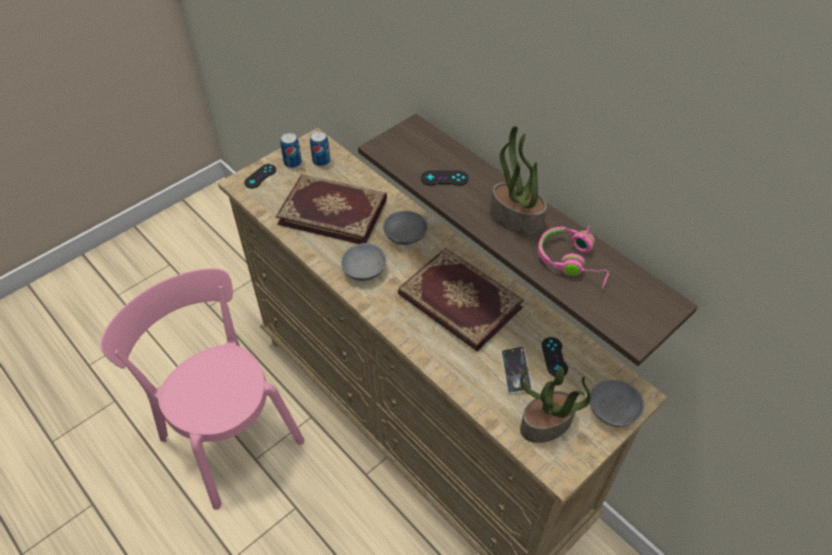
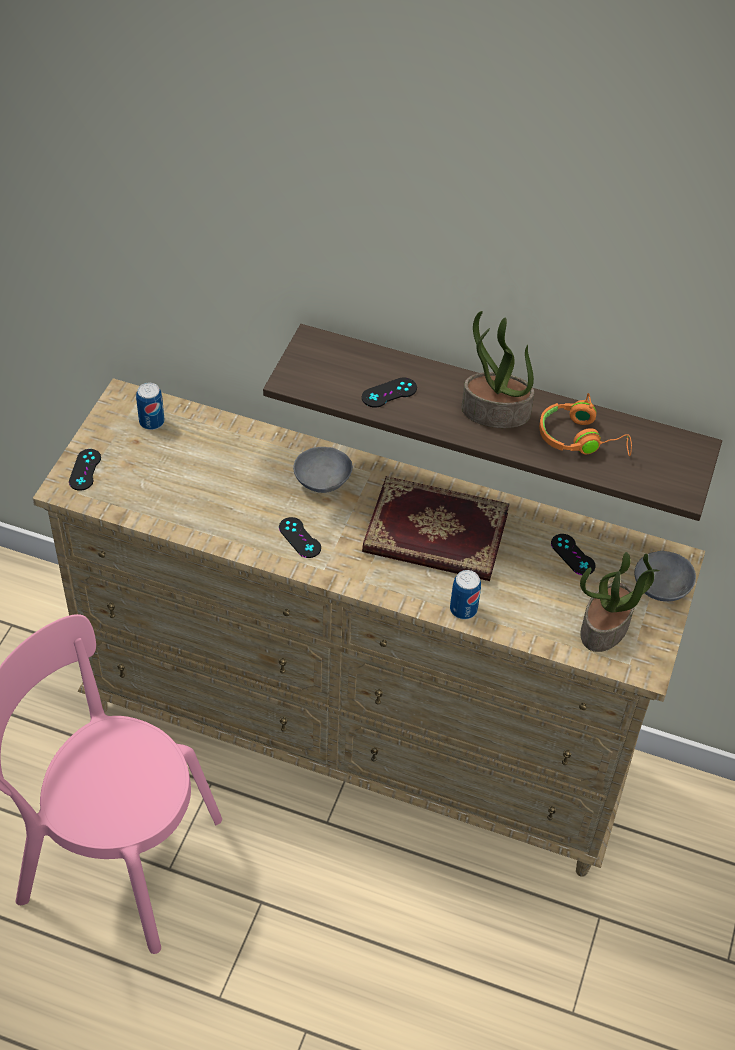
camera: 30 degrees left, 0 degrees up
book [276,174,387,244] -> none
can [280,133,302,168] -> can moved to [450,570,481,619]
grey bowl [341,243,386,281] -> black game controller [279,517,321,558]
phone [501,346,532,394] -> none
pink headphones [538,226,610,289] -> orange headphones [539,393,632,456]

